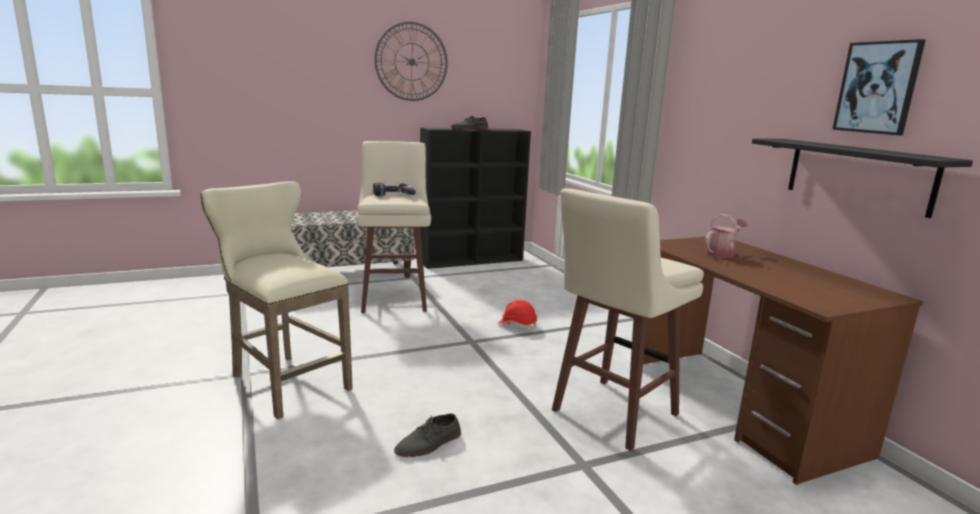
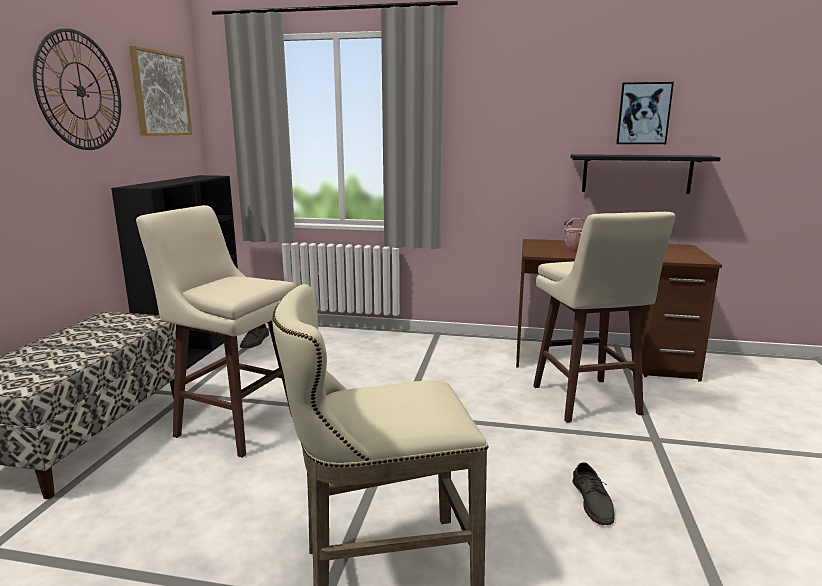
camera: 55 degrees left, 0 degrees up
power drill [373,182,416,196] -> none
grey shoe [451,116,488,129] -> grey shoe moved to [240,324,269,348]
red hard hat [498,300,537,330] -> none
none -> picture [129,46,192,136]

